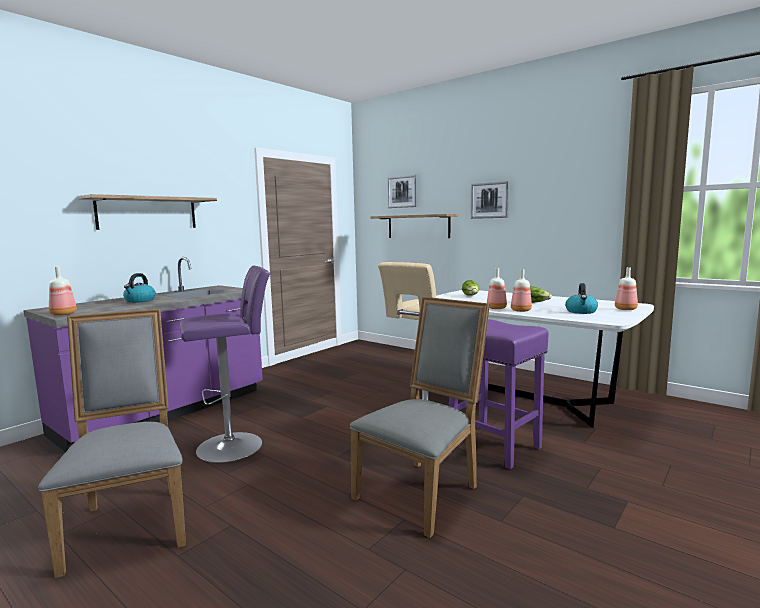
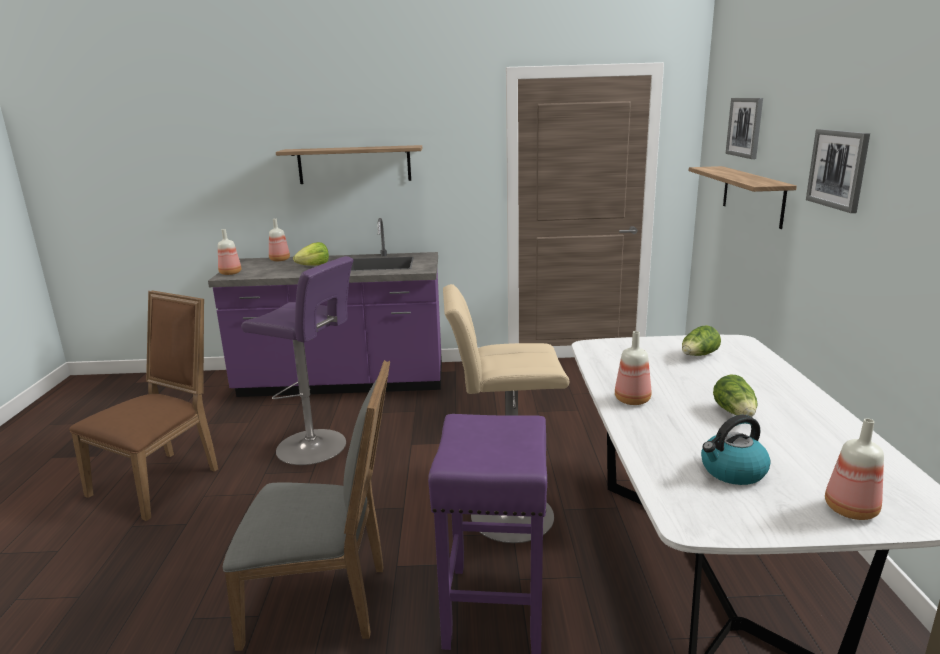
camera: 50 degrees right, 10 degrees up
grey chair [38,309,186,578] -> brown chair [69,290,218,521]
kettle [123,273,156,303] -> lettuce [293,242,329,266]
bottle [511,269,532,312] -> bottle moved to [269,218,290,261]

